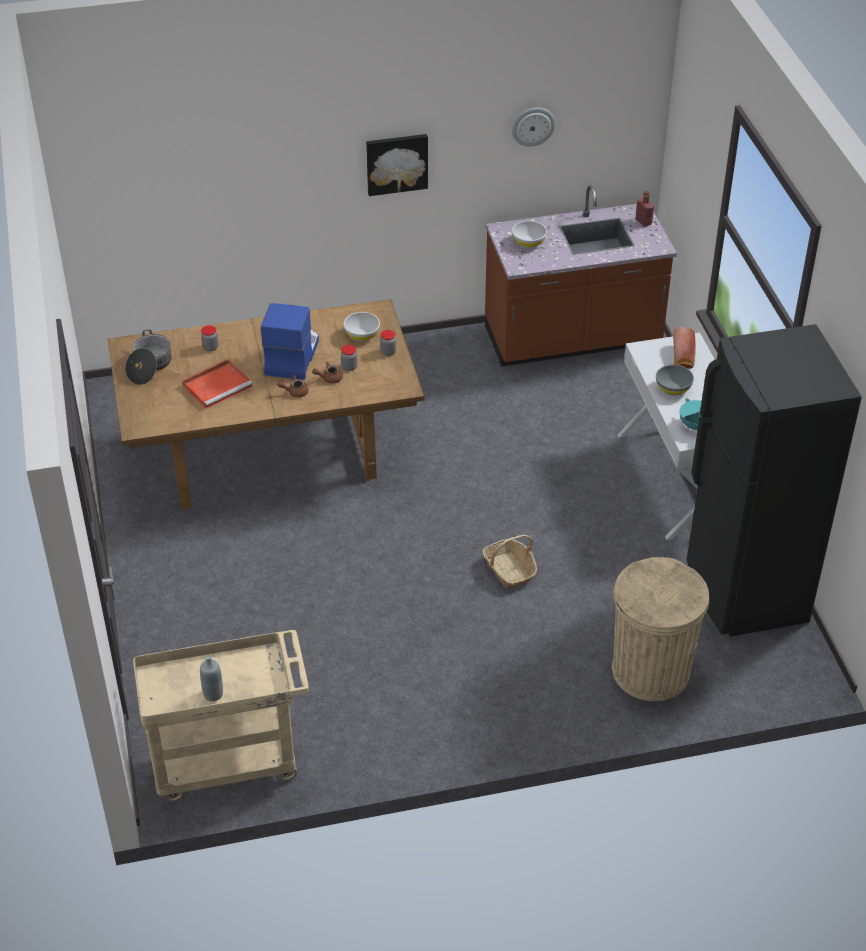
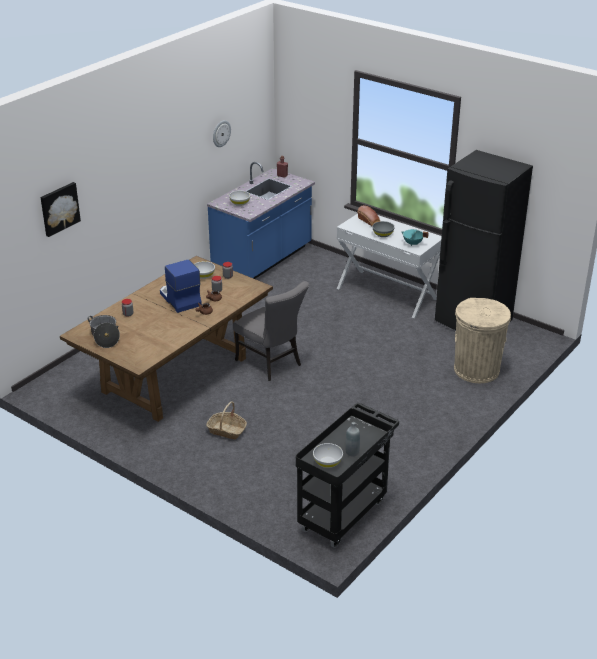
camera: 40 degrees left, 10 degrees down
beige cart [133,630,309,802] -> black cart [296,403,399,548]
red tray [182,359,253,409] -> none
picture [366,134,428,196] -> picture moved to [40,182,81,237]
basket [482,535,537,588] -> basket moved to [206,401,247,440]
brown counter [485,185,677,367] -> blue counter [207,162,315,279]
none -> grey chair [233,281,309,381]
none -> white bowl [313,443,343,468]

